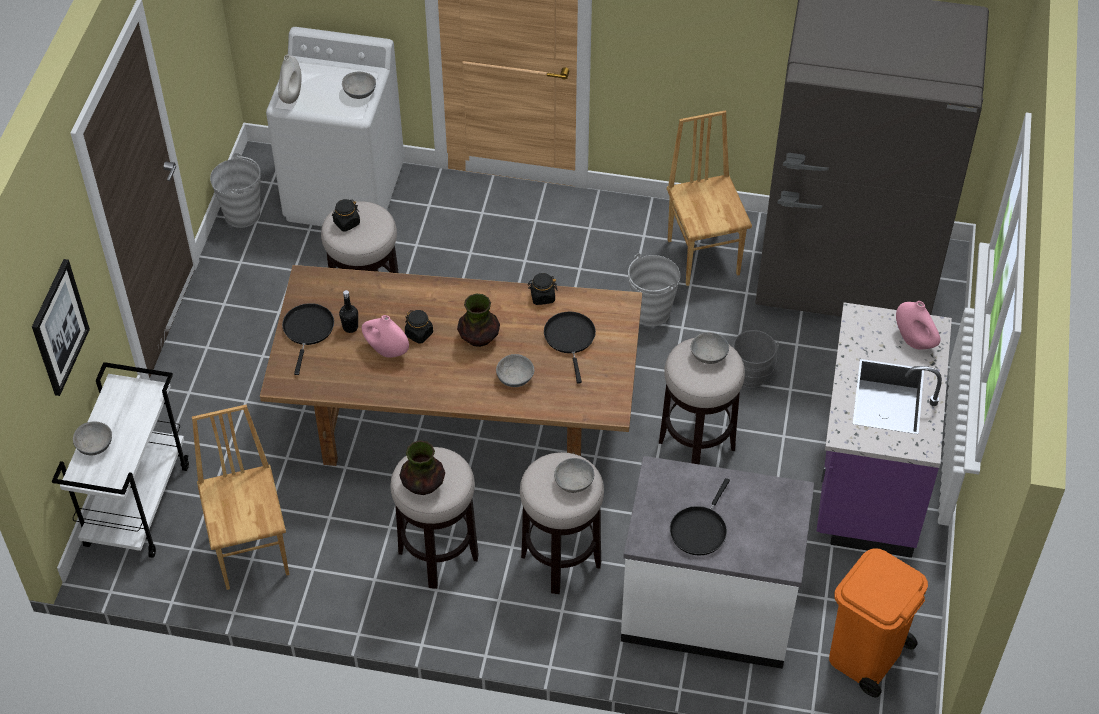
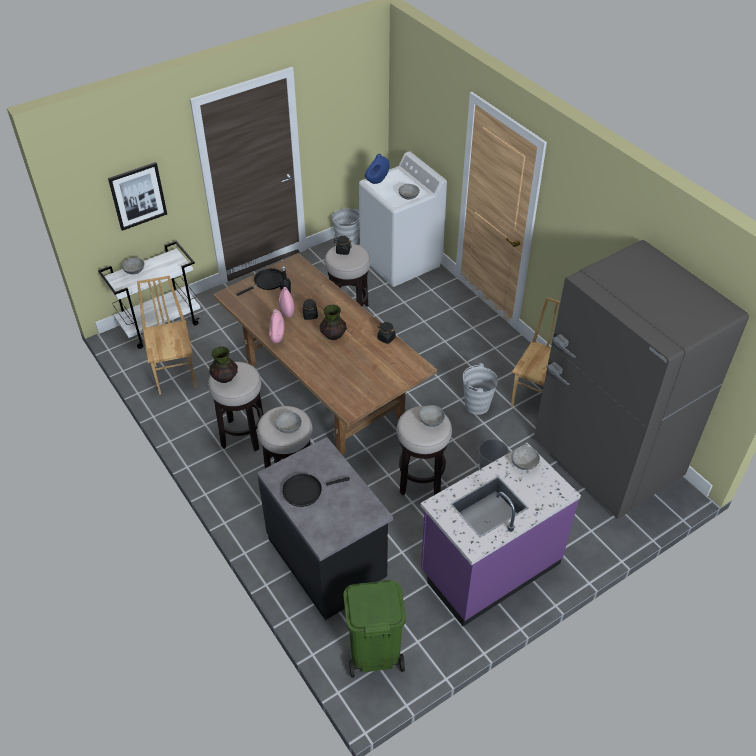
camera: 45 degrees right, 5 degrees down
brown chair [192,405,289,590] -> brown chair turned 45 degrees counterclockwise [137,276,197,395]
white vase [278,55,302,104] -> blue vase [365,154,390,184]
grey bowl [496,354,534,387] -> grey bowl moved to [511,446,540,470]
black frying pan [544,312,596,384] -> none
white counter [621,456,814,669] -> black counter [257,437,393,620]
orange trash can [829,548,928,698] -> green trash can [343,580,406,678]
pink vase [896,301,940,350] -> pink vase moved to [269,309,285,343]

